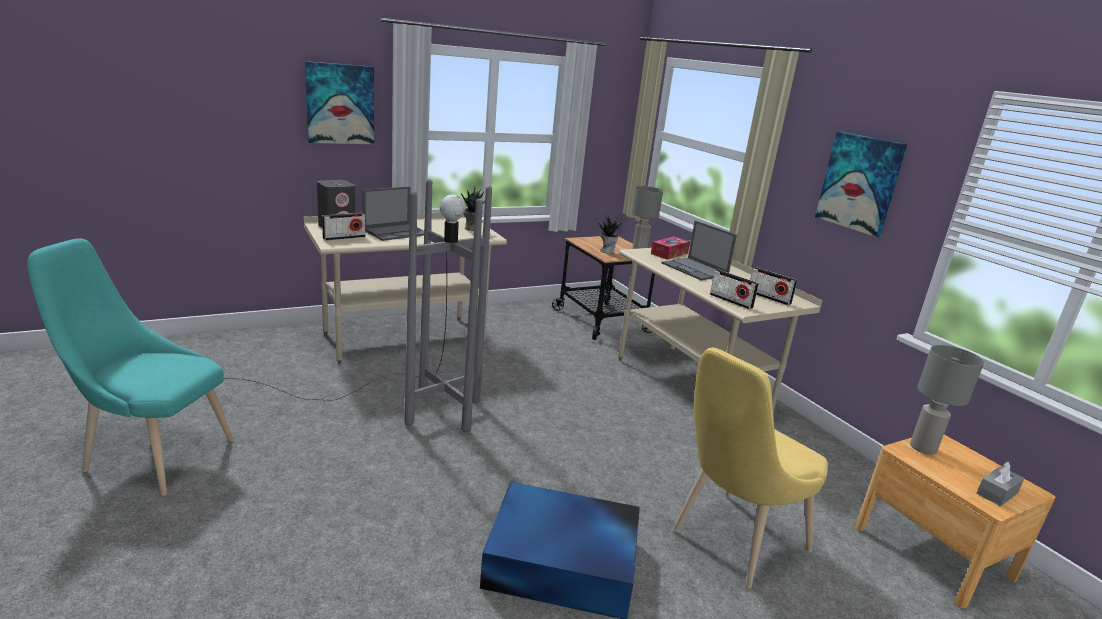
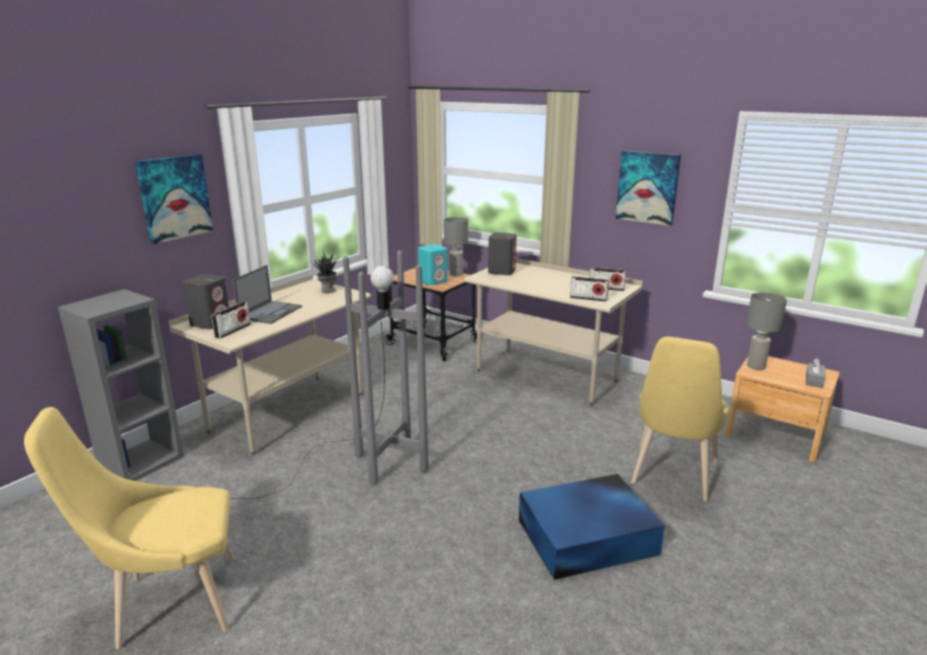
camera: 25 degrees left, 0 degrees up
turquoise chair [27,238,234,495] -> yellow chair [24,407,235,649]
potted plant [596,213,623,254] -> turquoise speaker [418,244,447,285]
tissue box [651,237,690,260] -> grey speaker [488,232,517,275]
laptop [661,221,737,280] -> none
none -> grey bookcase [58,289,184,481]

